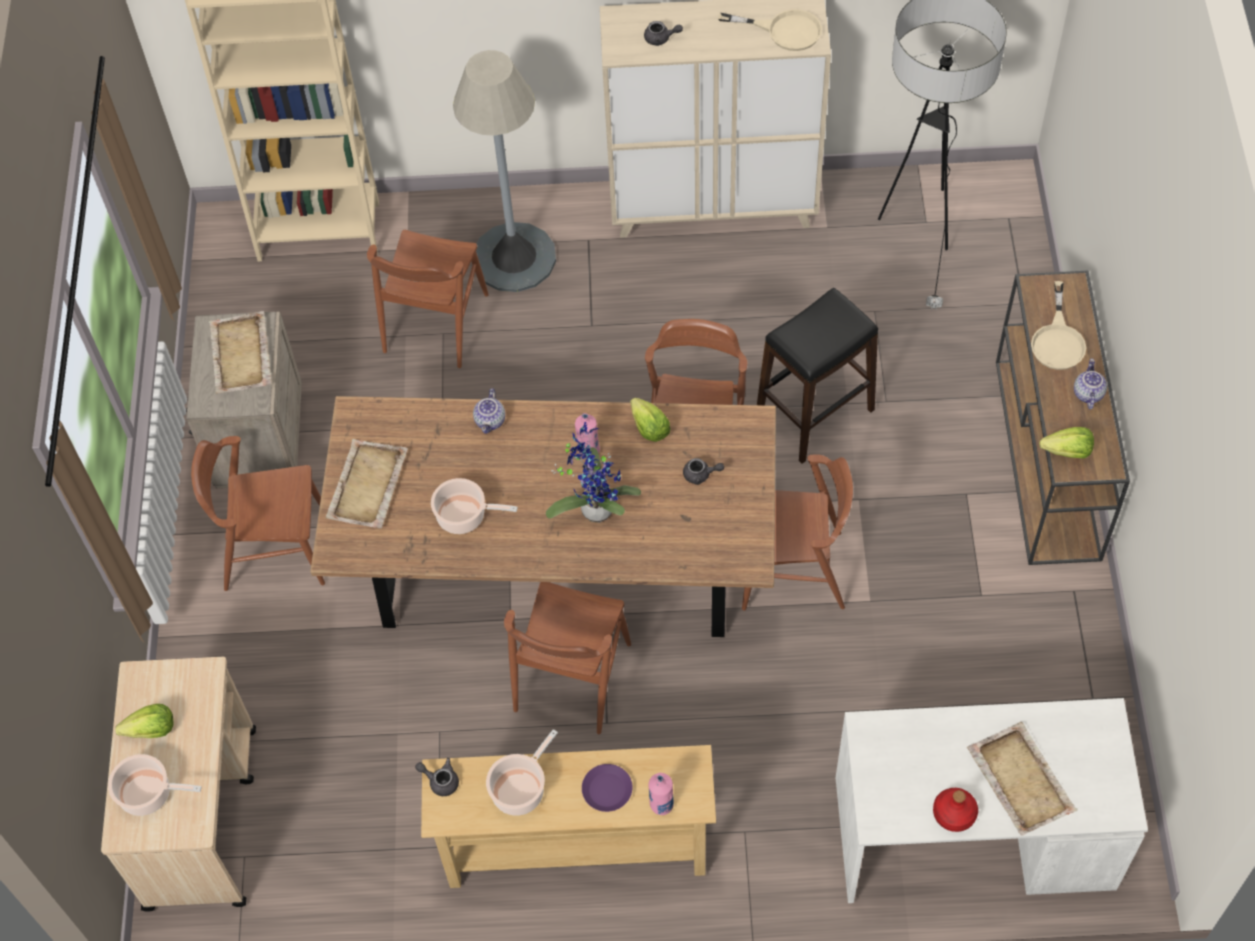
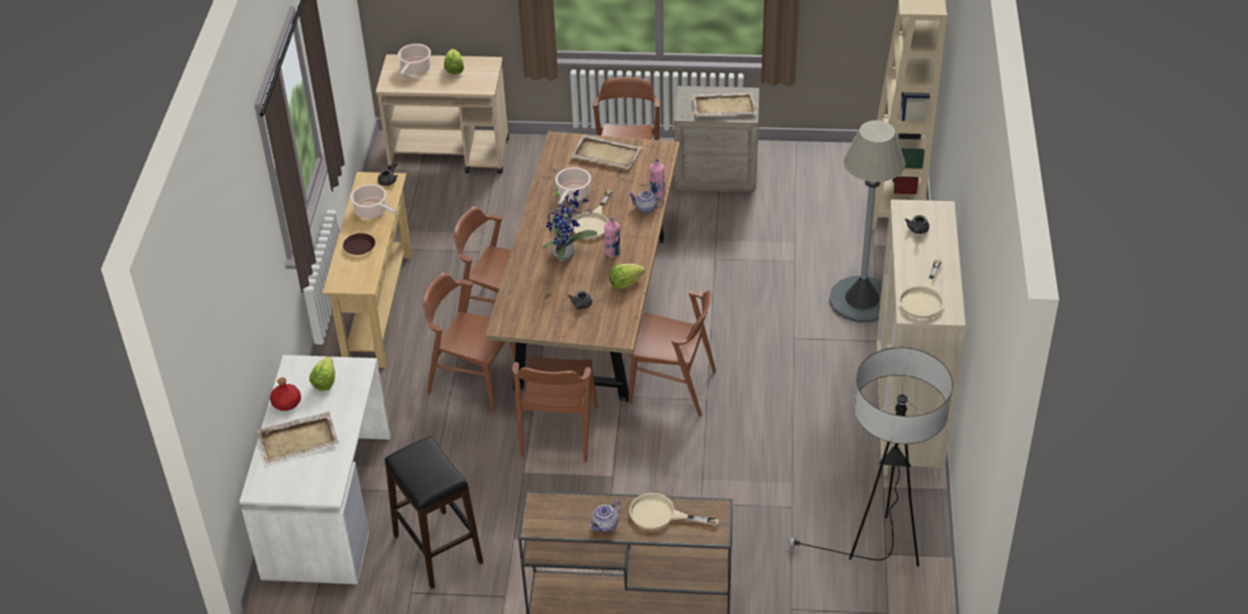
camera: 95 degrees right, 15 degrees down
brown chair [367,230,489,368] -> brown chair moved to [423,273,516,412]
purple plate [582,764,632,812] -> brown plate [343,233,375,255]
pink bottle [648,773,674,815] -> pink bottle moved to [650,159,666,197]
black stool [757,288,878,464] -> black stool moved to [385,436,483,589]
lettuce [1039,427,1094,458] -> lettuce moved to [309,356,335,391]
teapot [1074,359,1107,410] -> teapot turned 120 degrees clockwise [589,500,621,532]
none -> beige frying pan [571,189,613,239]

